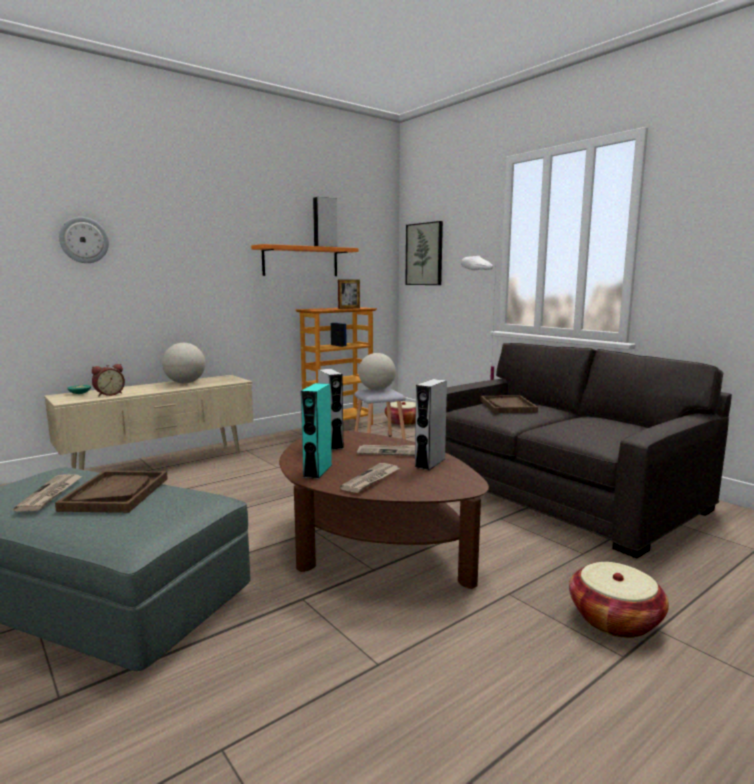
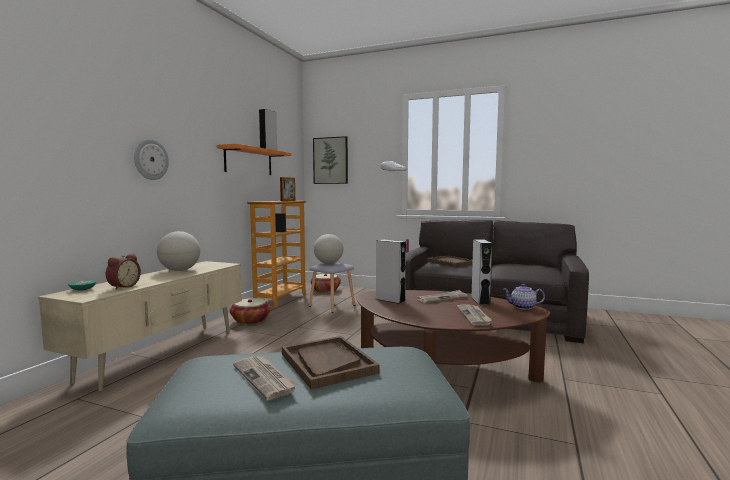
camera: 30 degrees left, 5 degrees down
wall clock [59,217,109,263] -> wall clock moved to [134,139,169,180]
turquoise speaker [301,383,332,479] -> none
basket [569,562,669,638] -> basket moved to [230,298,271,325]
none -> teapot [503,284,545,310]

